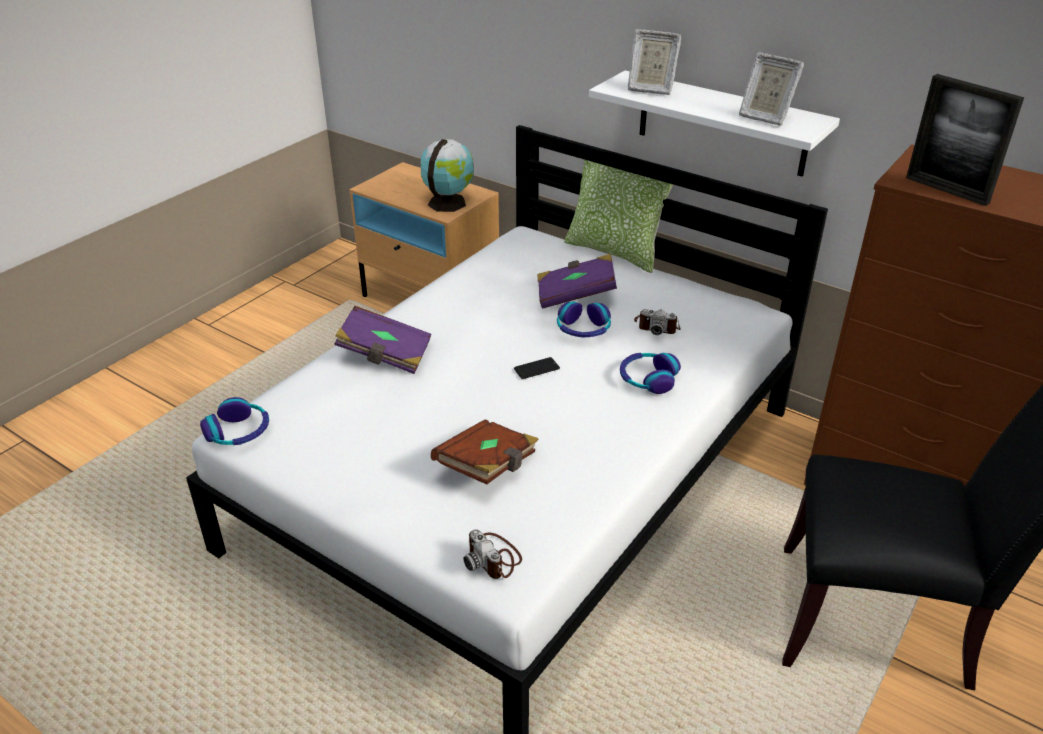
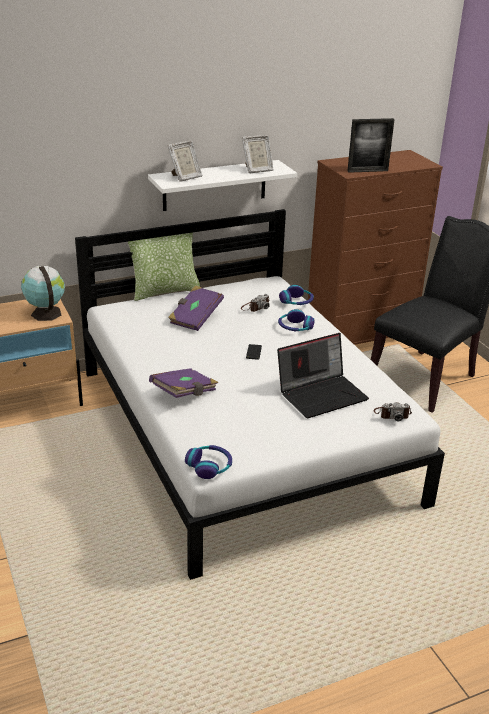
camera: 60 degrees left, 5 degrees down
brown book [431,419,539,485] -> laptop [277,333,369,418]
headphones [557,302,611,337] -> headphones moved to [279,285,314,305]

